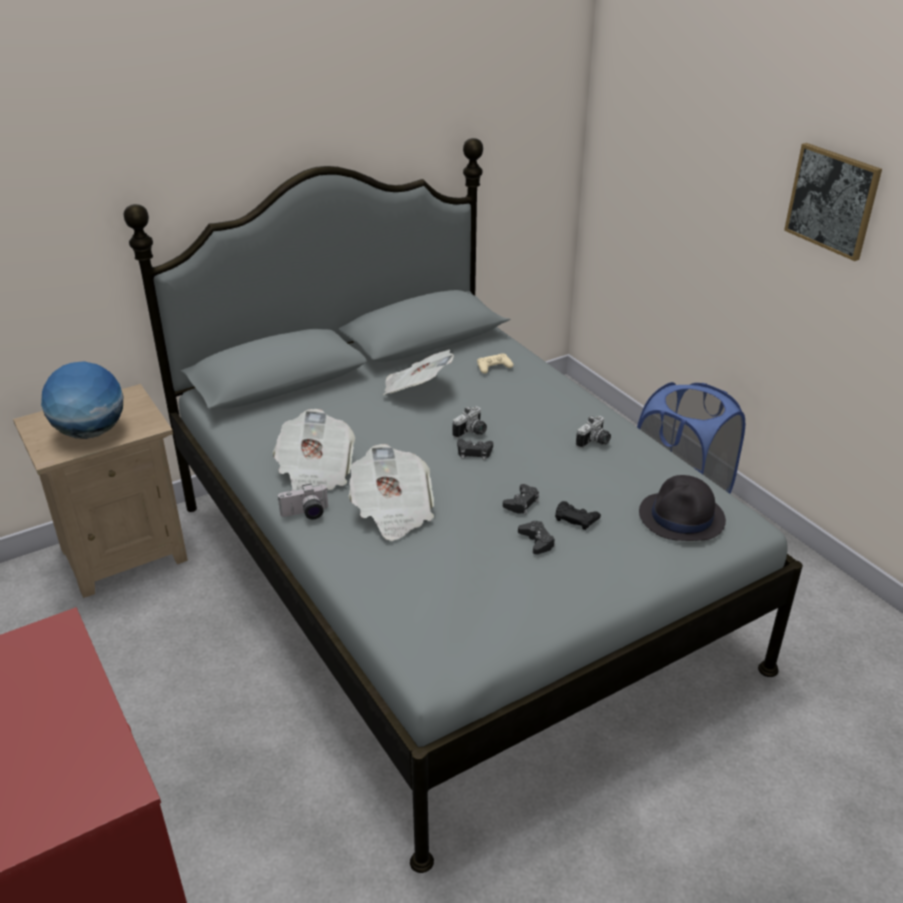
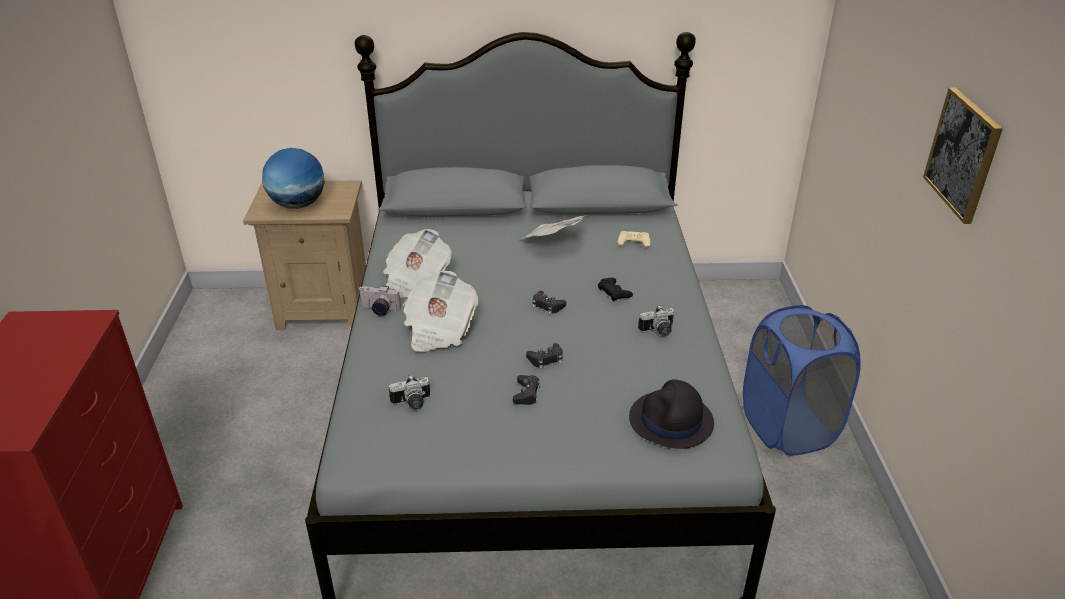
camera: 30 degrees right, 0 degrees up
camera [453,406,487,438] -> camera moved to [389,375,430,410]
black game controller [555,501,601,530] -> black game controller moved to [598,278,633,301]

